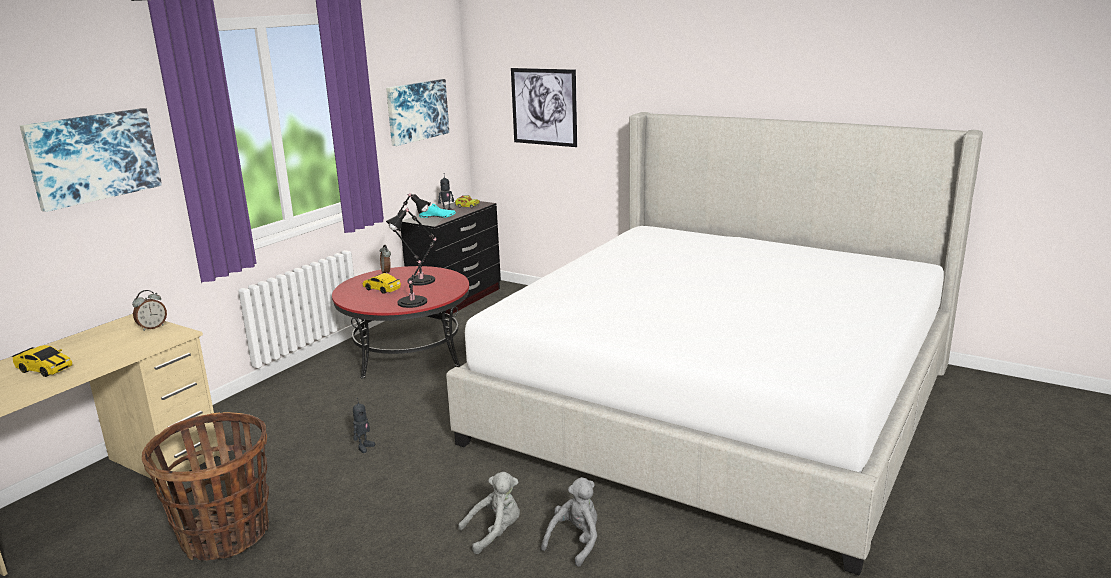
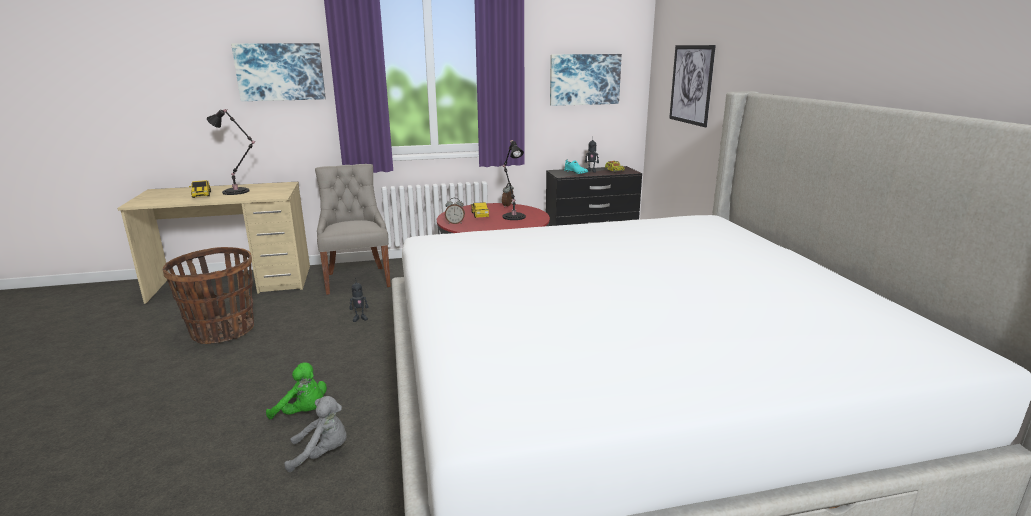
camera: 45 degrees right, 0 degrees up
alarm clock [132,290,167,331] -> alarm clock moved to [445,198,465,224]
black table lamp [386,208,437,308] -> black table lamp moved to [207,109,255,195]
grey plush toy [458,472,520,554] -> green plush toy [266,362,327,419]
none -> grey chair [315,164,391,295]

